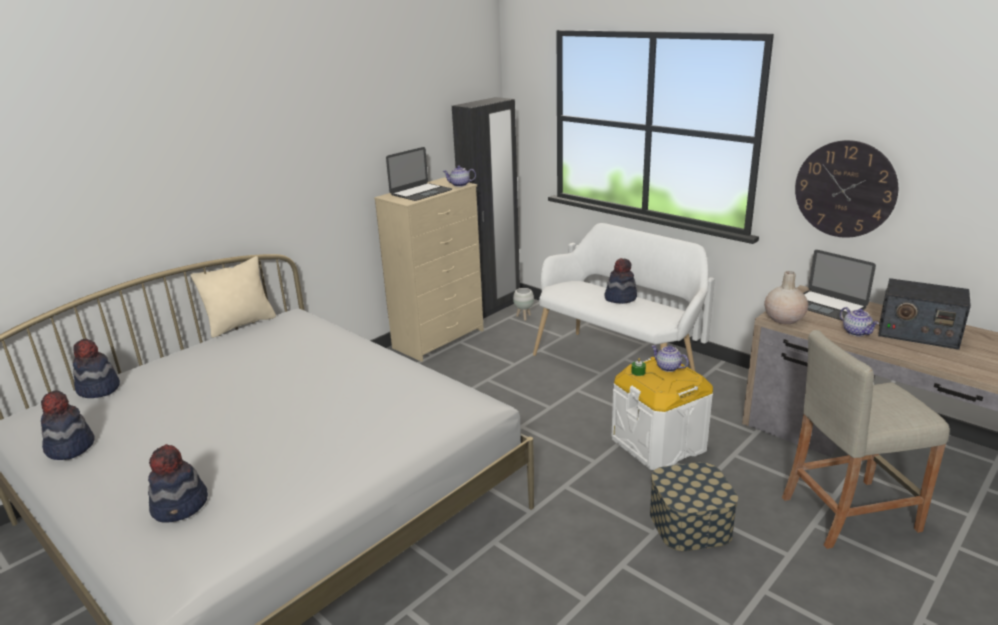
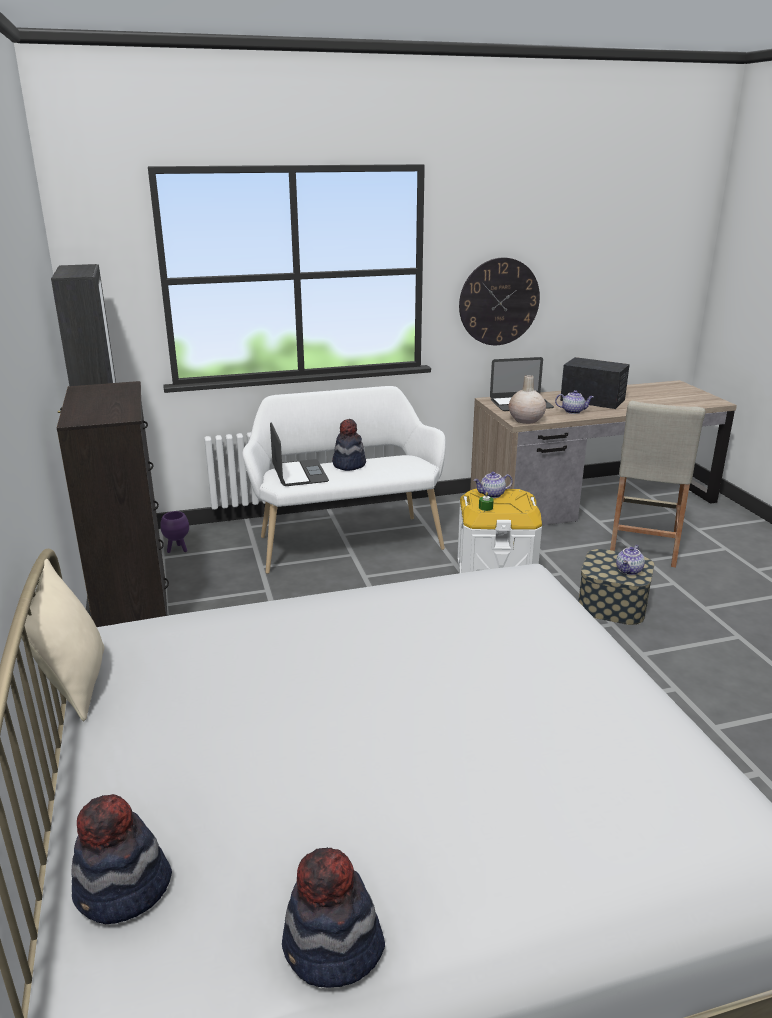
camera: 60 degrees left, 0 degrees up
hat [148,444,208,523] -> none
beige dresser [374,177,484,362] -> black dresser [57,381,169,627]
laptop [386,147,452,201] -> laptop moved to [270,422,329,486]
teapot [443,166,476,187] -> teapot moved to [616,545,645,575]
white planter [513,288,534,321] -> purple planter [160,511,189,553]
radio [878,278,971,350] -> radio turned 120 degrees counterclockwise [560,357,630,409]

